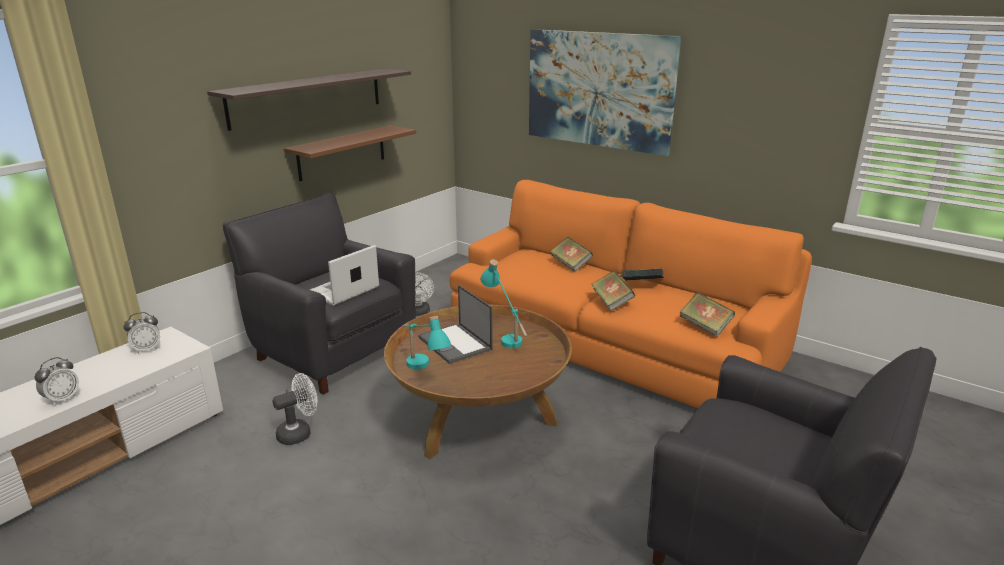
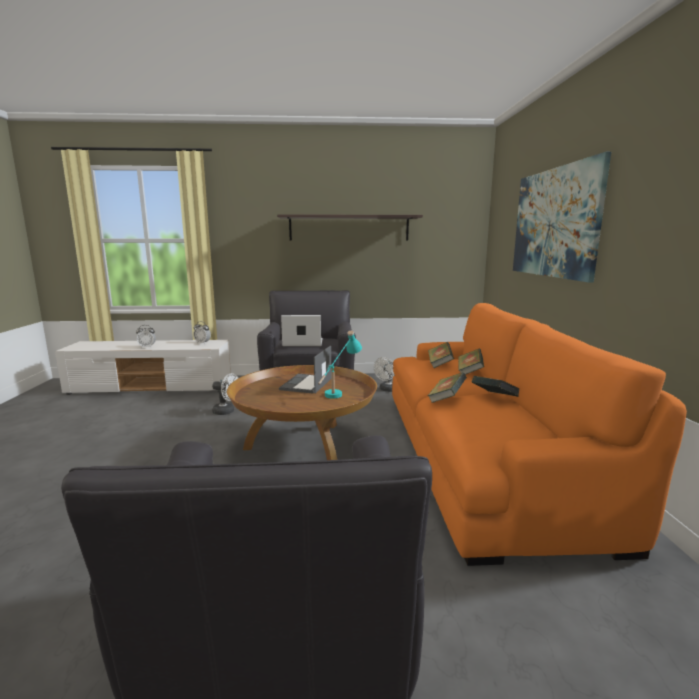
camera: 50 degrees right, 10 degrees down
brown shelf [284,126,416,181] -> none
turquoise table lamp [403,316,451,369] -> none
book [680,292,735,337] -> book moved to [428,342,454,368]

